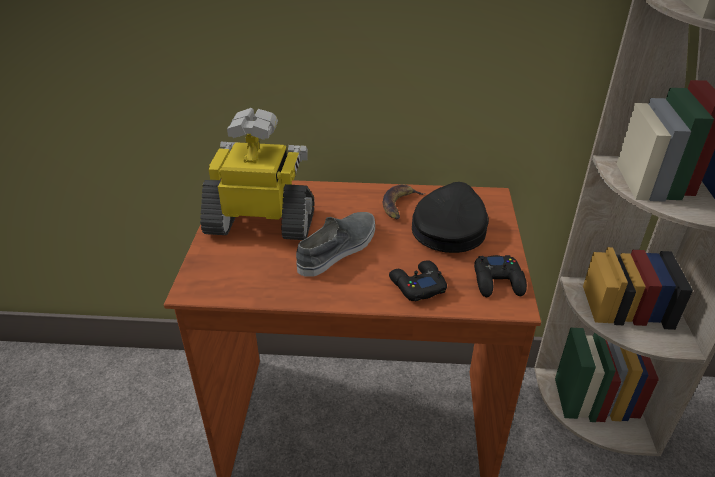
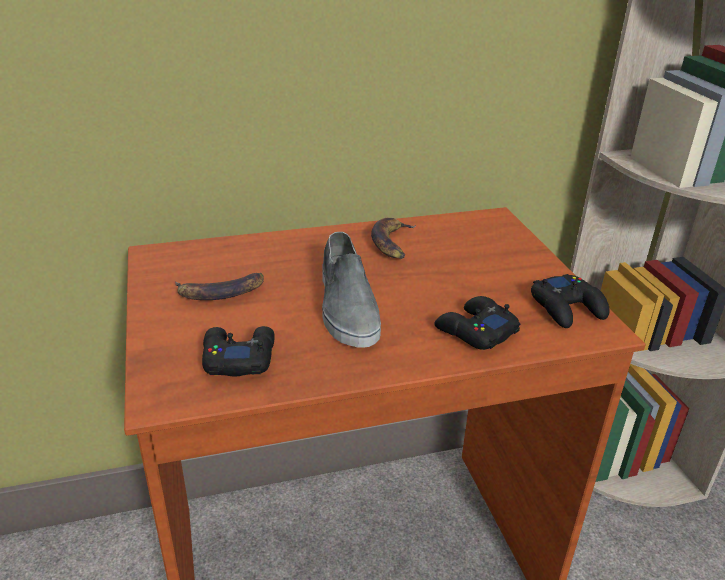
camera: 20 degrees left, 5 degrees down
toy robot [200,108,315,240] -> banana [175,273,264,300]
grey shoe [296,212,375,277] -> grey shoe turned 150 degrees clockwise [322,232,381,348]
black cap [412,182,489,253] -> none
none -> black game controller [202,326,275,377]

